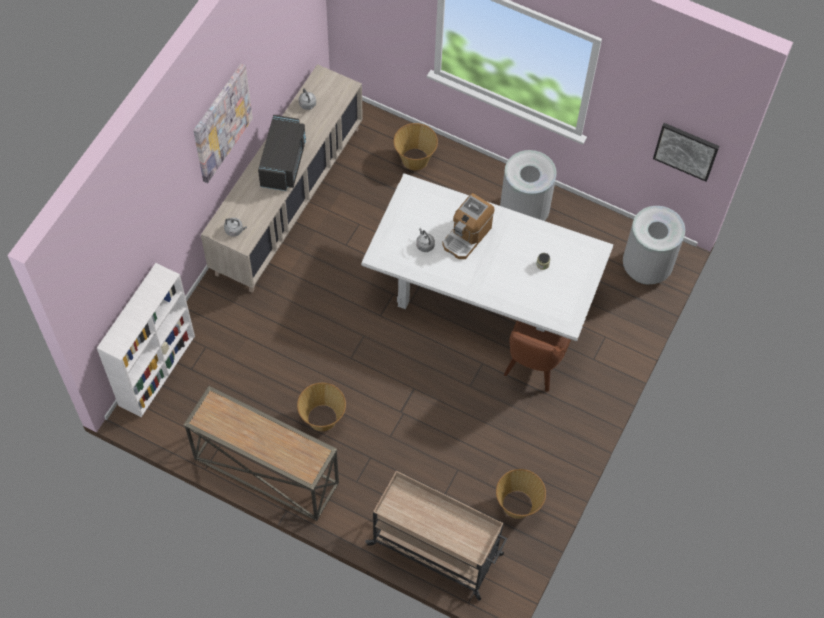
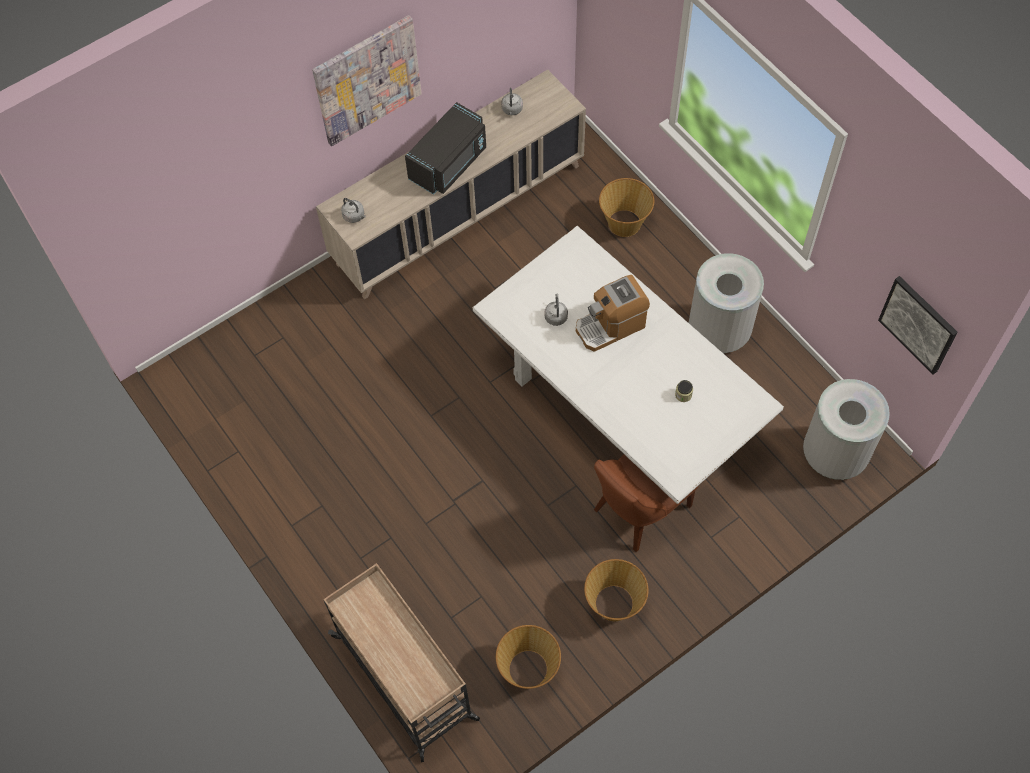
camera: 30 degrees right, 0 degrees up
white bookcase [97,263,195,417] -> none
console table [184,386,339,521] -> none
basket [297,383,346,431] -> basket moved to [584,559,648,621]

